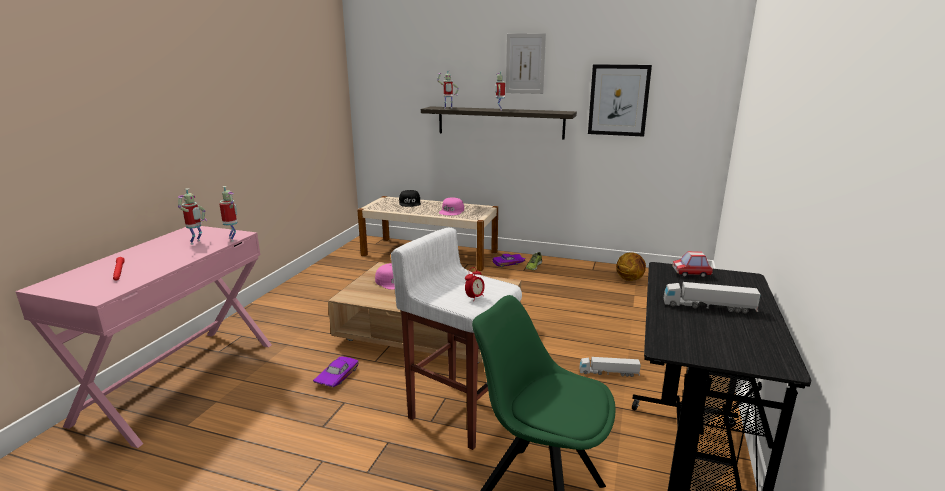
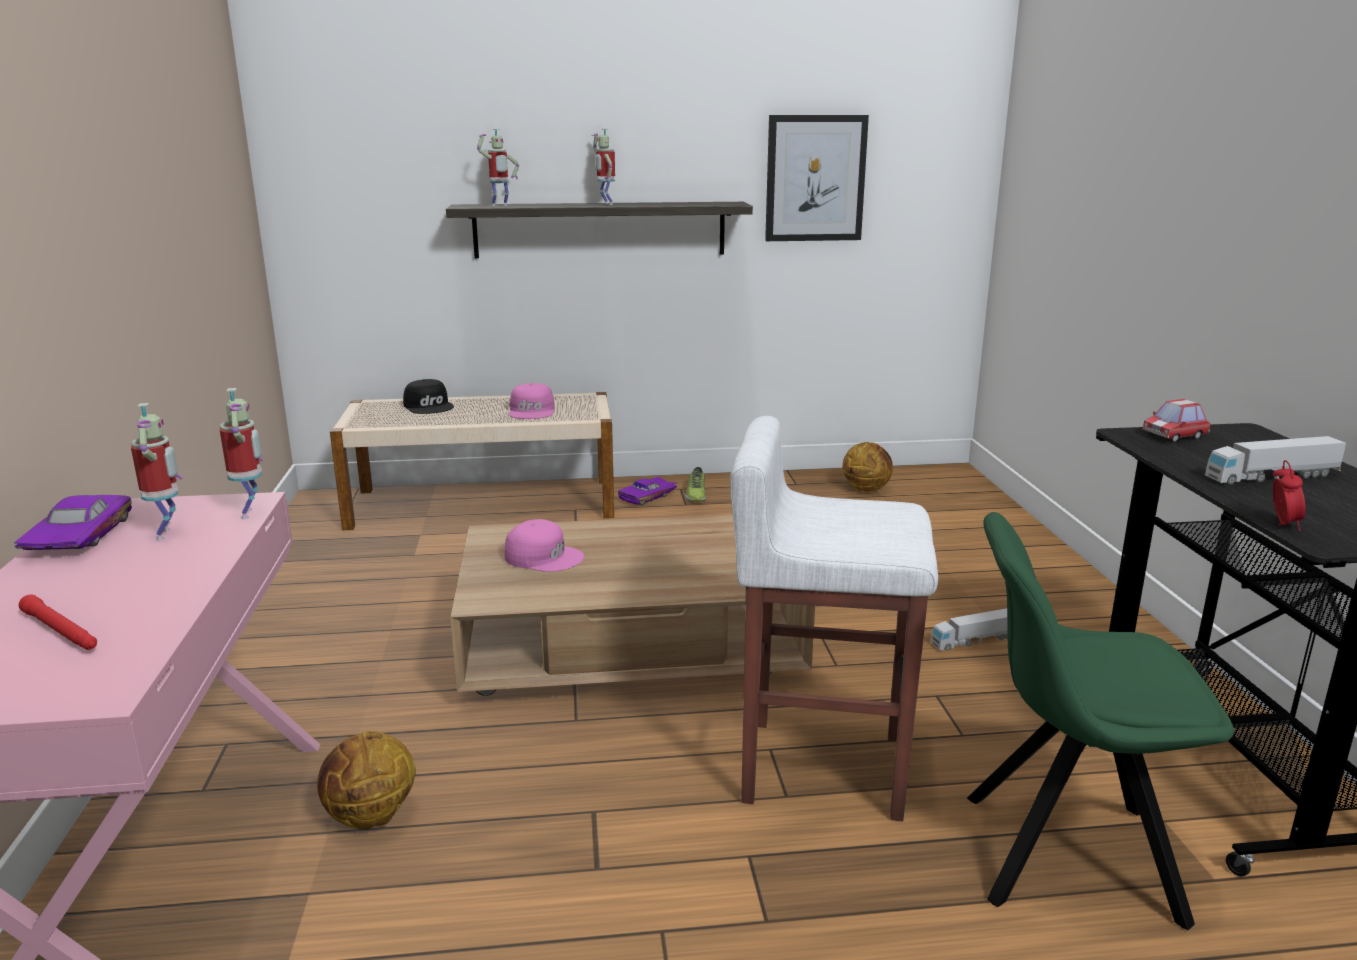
camera: 25 degrees left, 0 degrees up
toy robot [219,186,237,242] -> toy robot turned 45 degrees clockwise [219,388,263,519]
purple toy car [313,356,359,387] -> purple toy car moved to [14,495,132,550]
alarm clock [465,267,485,299] -> alarm clock moved to [1273,460,1306,531]
picture [506,33,546,94] -> none
none -> basketball [317,731,416,830]

